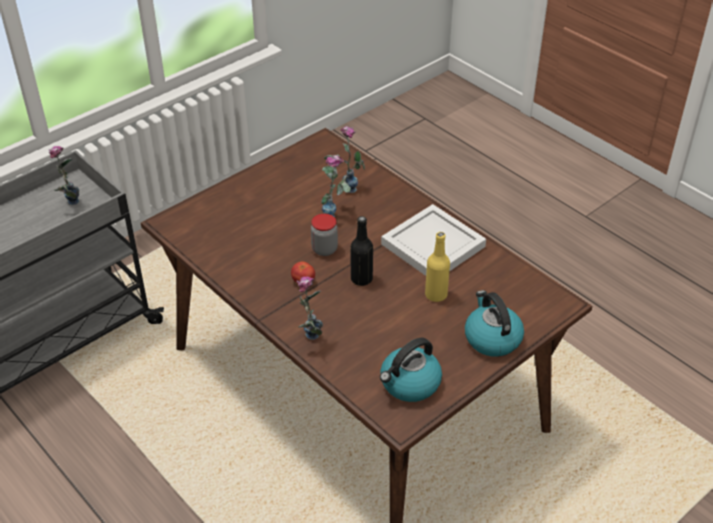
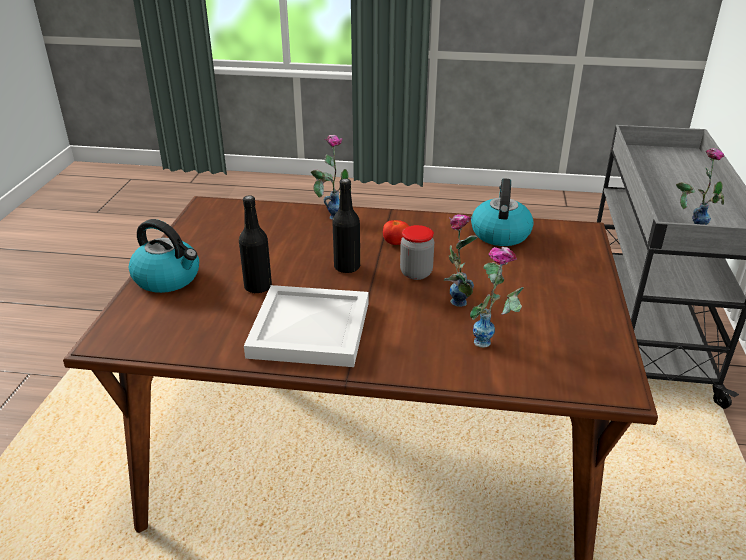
camera: 140 degrees right, 10 degrees down
kettle [380,338,442,402] -> kettle moved to [471,178,534,246]
yellow bottle [425,232,450,302] -> black bottle [239,195,272,293]

